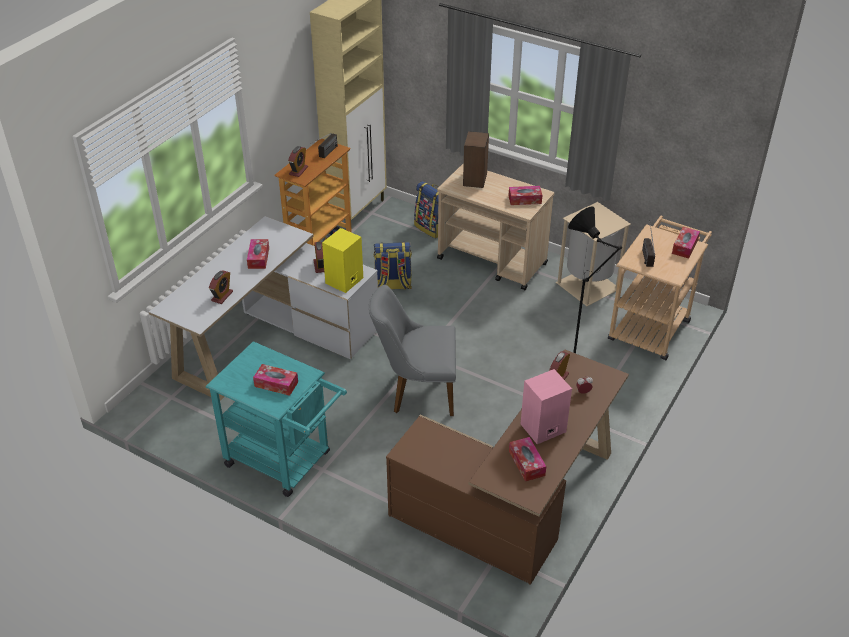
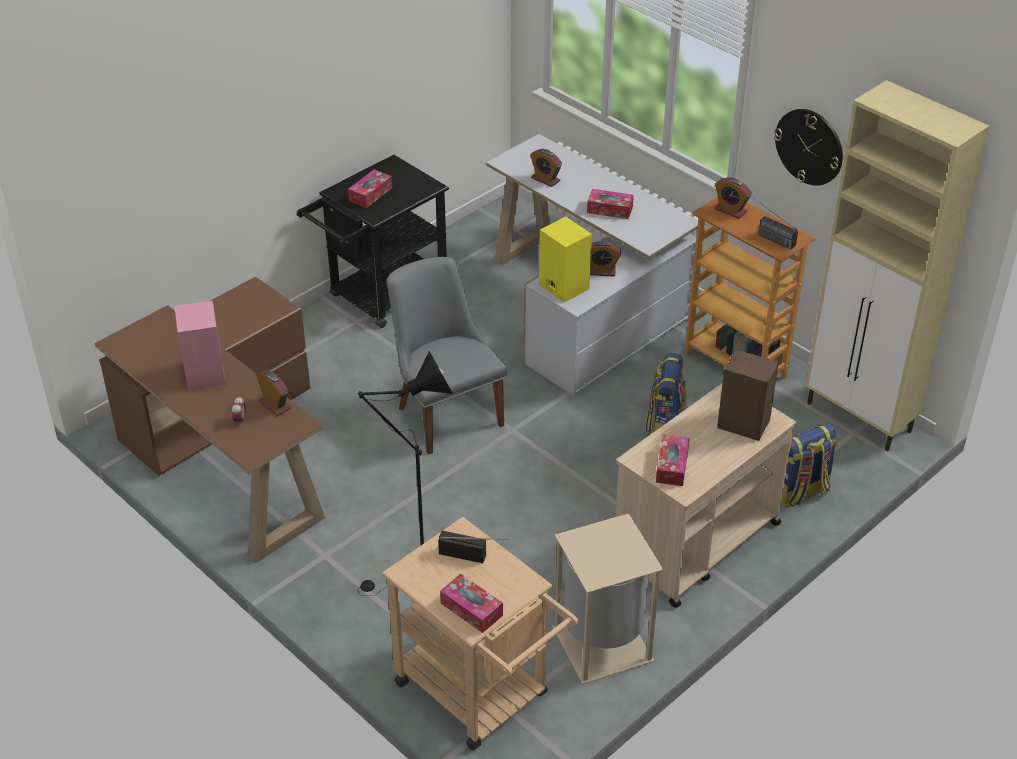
camera: 105 degrees right, 0 degrees up
turquoise cart [206,341,347,497] -> black cart [297,155,449,328]
grey chair [369,285,456,416] -> grey chair turned 45 degrees counterclockwise [387,257,508,455]
tissue box [509,437,546,481] -> none
none -> wall clock [774,109,843,186]

